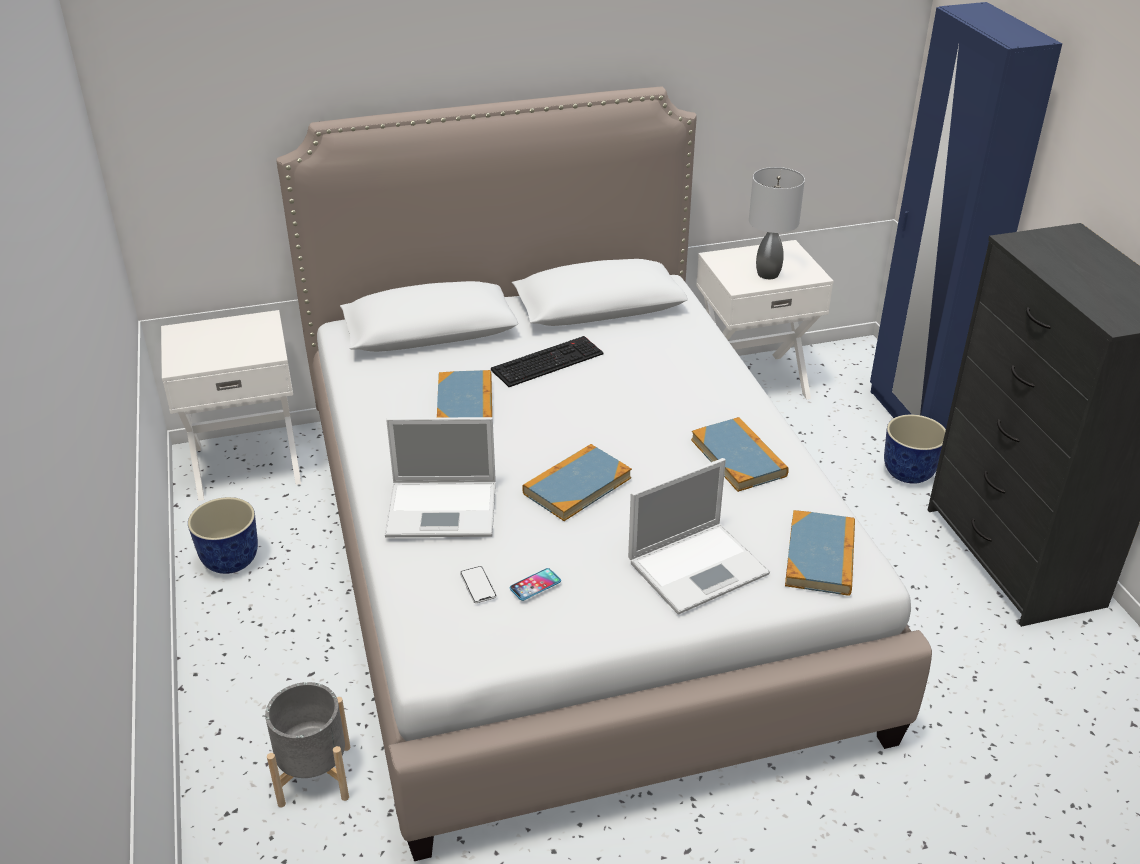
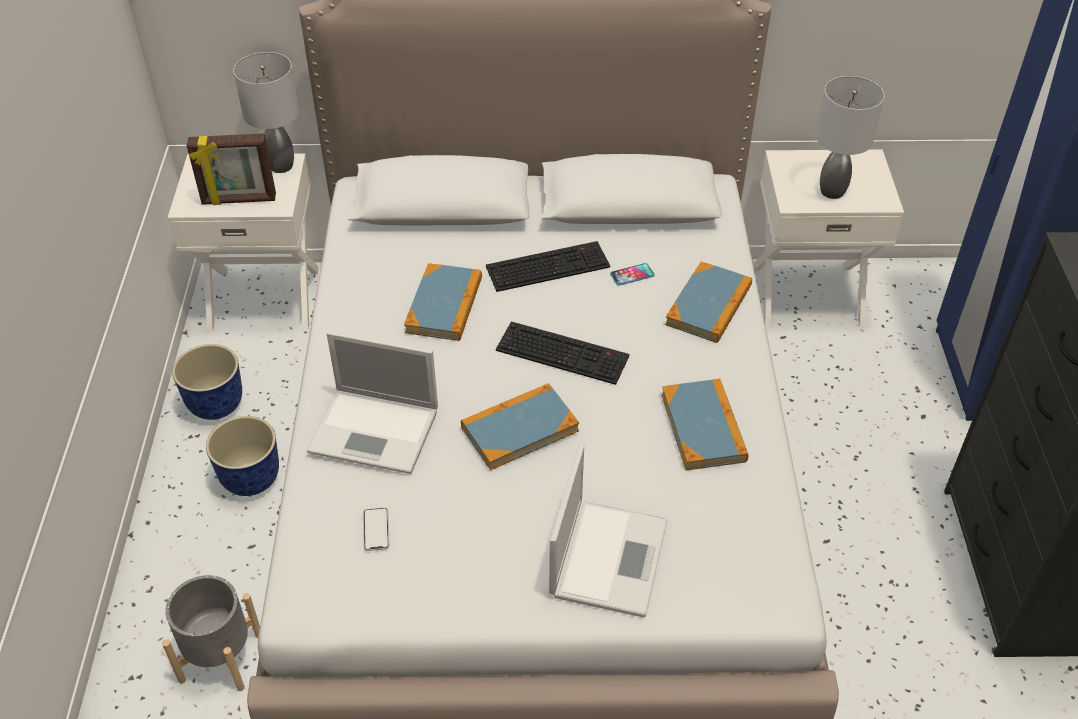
camera: 15 degrees right, 10 degrees up
phone [510,568,561,601] -> phone moved to [610,263,655,286]
laptop [628,458,770,615] -> laptop turned 60 degrees counterclockwise [549,445,668,618]
book [785,510,855,596] -> book moved to [665,262,752,343]
planter [884,415,946,484] -> planter moved to [206,416,279,496]
none -> picture frame [187,133,276,205]
none -> grey table lamp [233,52,299,173]
none -> keyboard [496,321,629,385]

